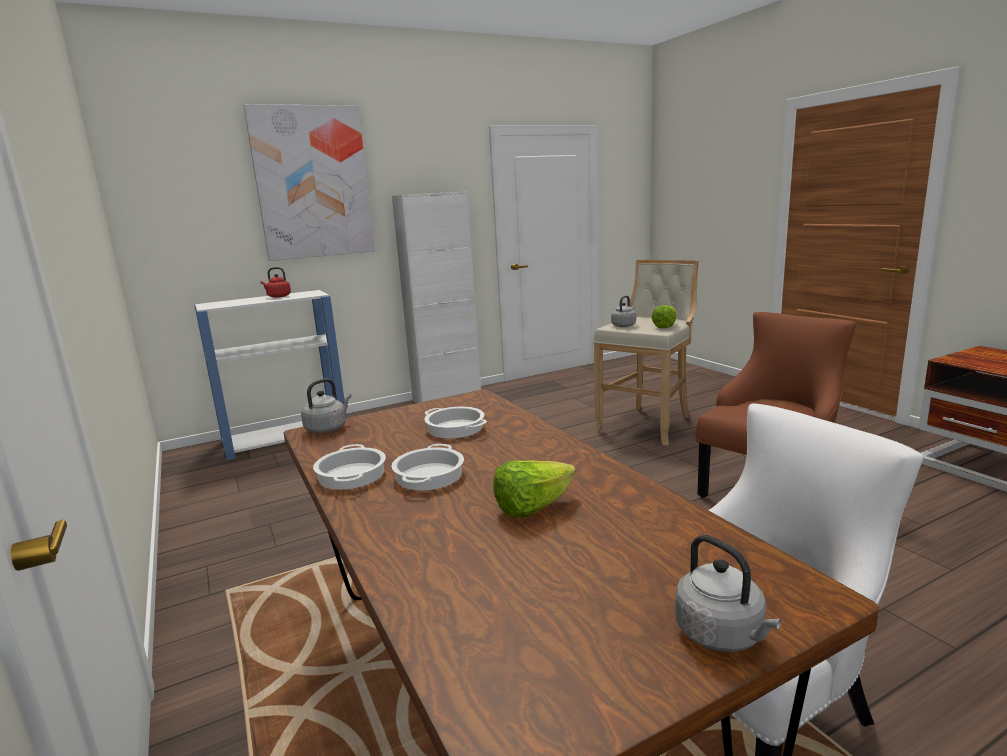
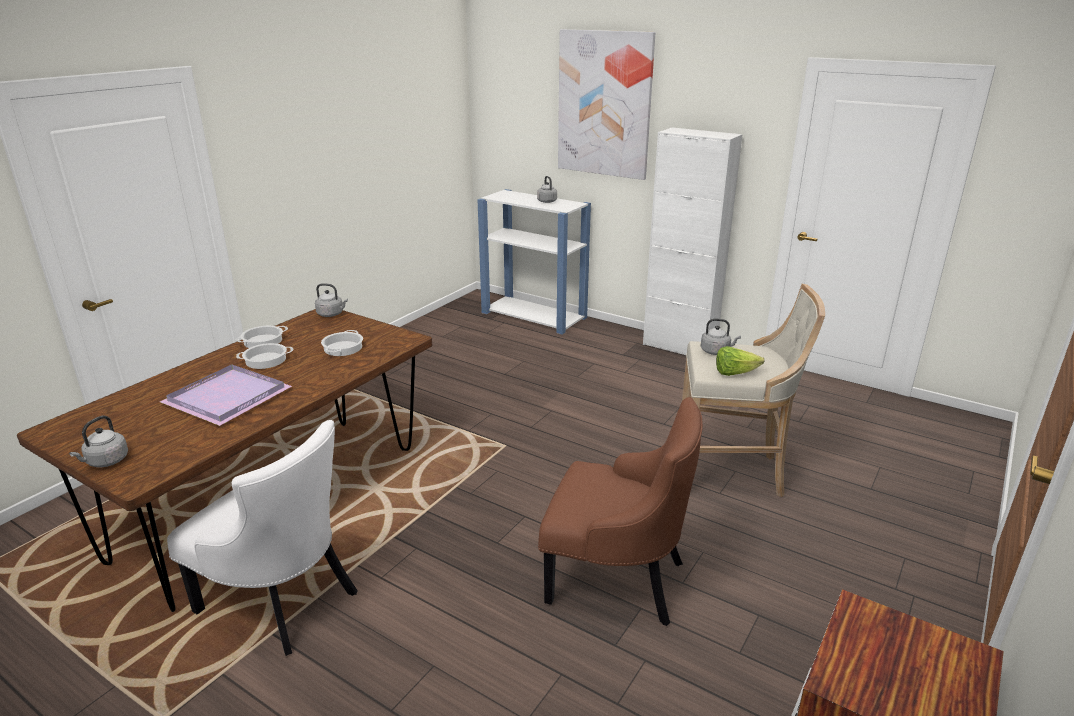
camera: 60 degrees right, 10 degrees up
red kettle [261,267,291,298] -> grey kettle [537,176,557,203]
lettuce [493,460,576,518] -> purple tray [160,364,292,426]

